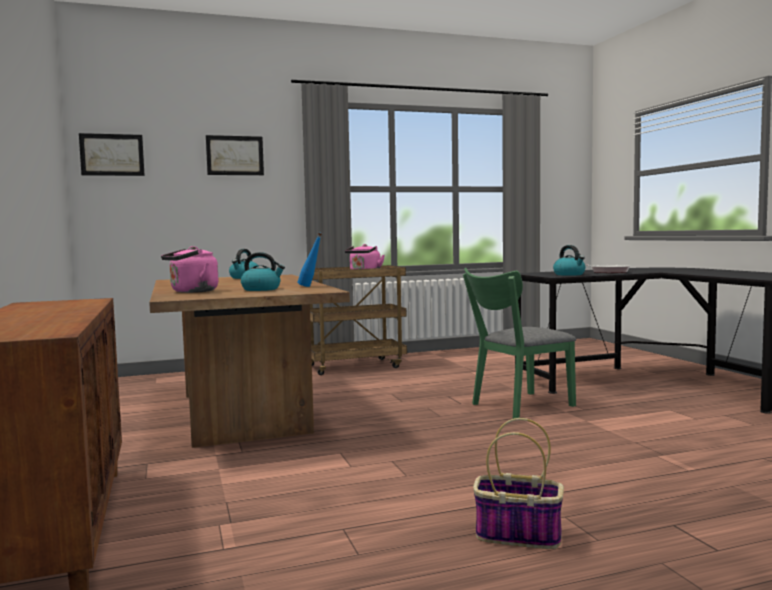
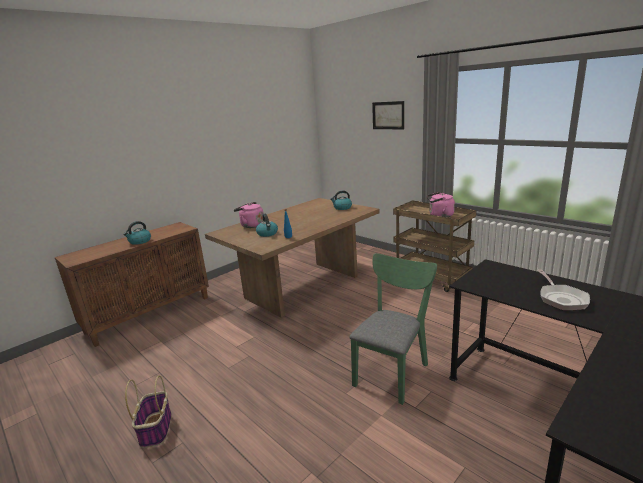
camera: 65 degrees right, 15 degrees up
picture [79,133,145,176] -> none
green chair [463,268,576,419] -> green chair turned 90 degrees clockwise [349,253,437,405]
kettle [553,245,586,276] -> kettle moved to [123,221,151,245]

